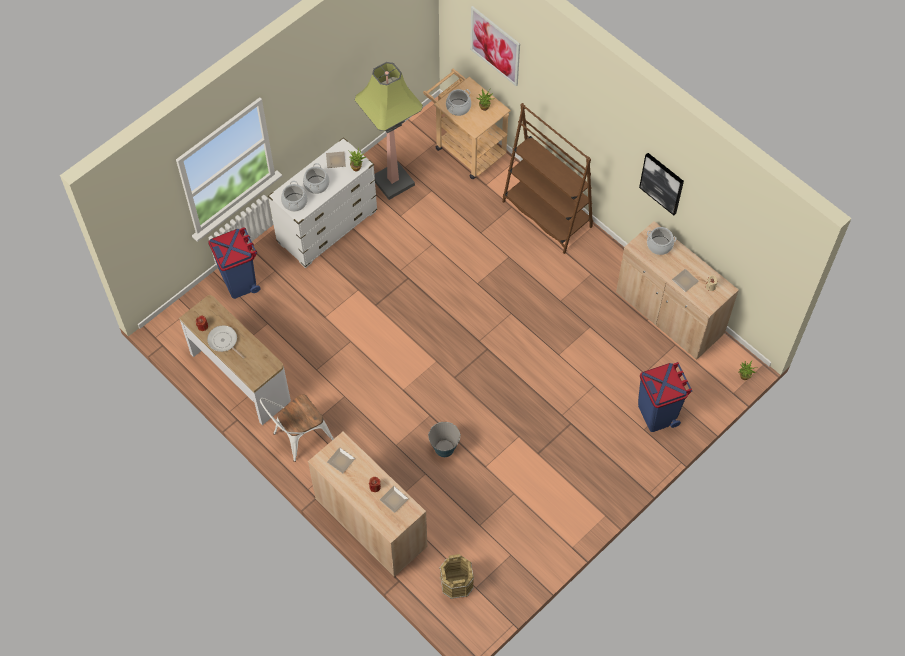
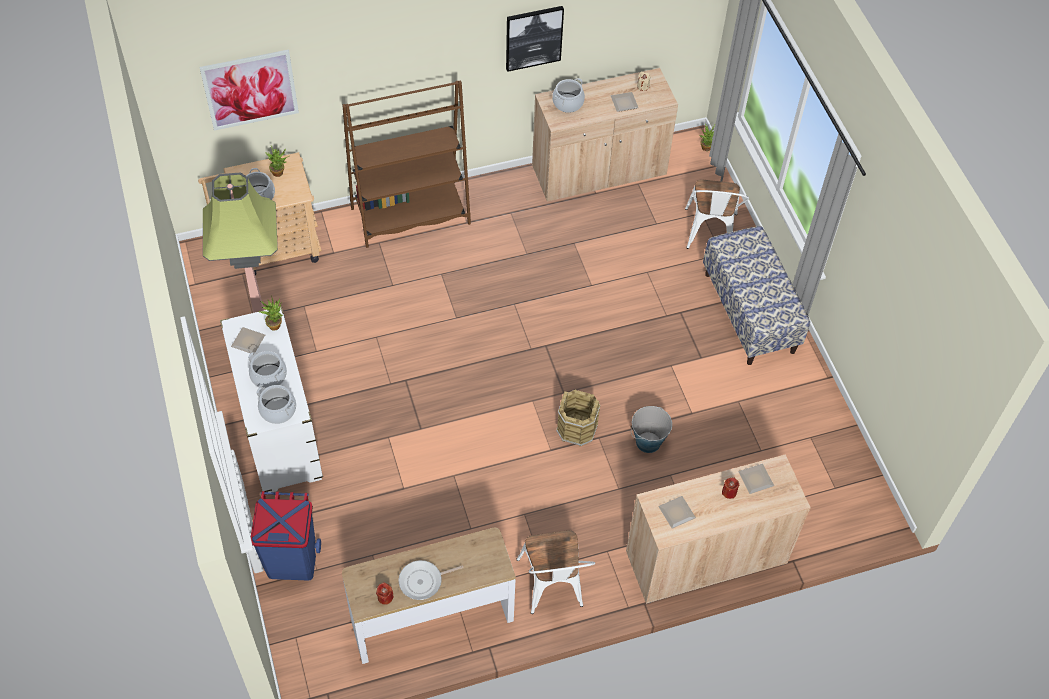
camera: 65 degrees left, 5 degrees down
brown bucket [439,554,474,599] -> brown bucket moved to [556,390,600,446]
blue trash can [638,362,692,432] -> white chair [685,179,749,249]
none -> bench [703,226,810,365]

